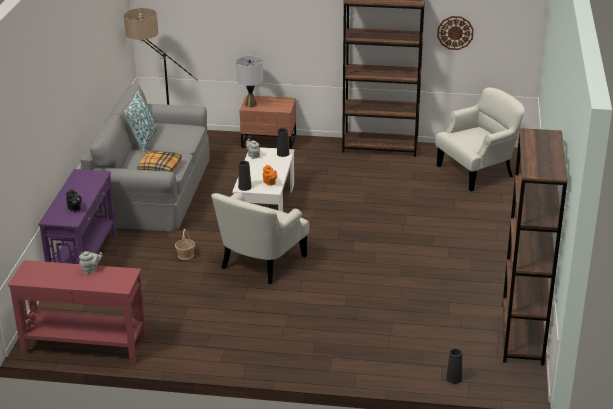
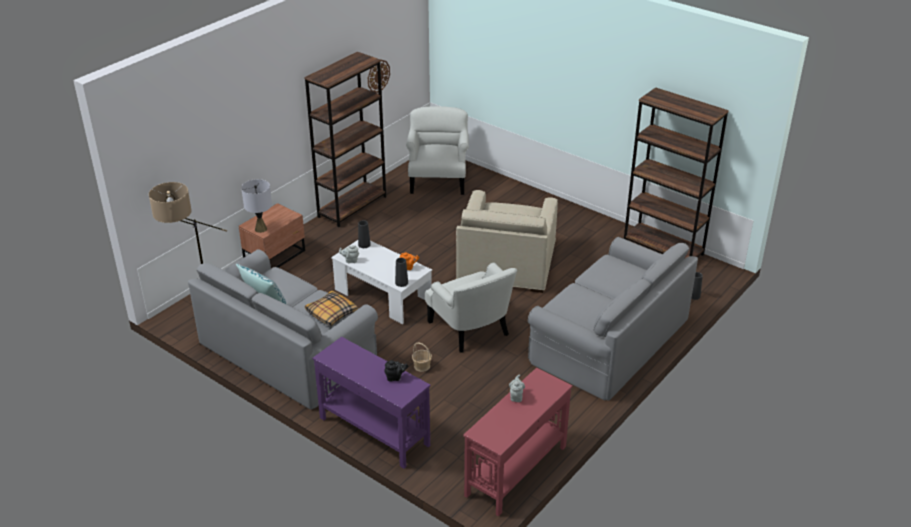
camera: 60 degrees left, 5 degrees up
none -> beige armchair [456,190,558,293]
none -> grey sofa [528,237,698,400]

